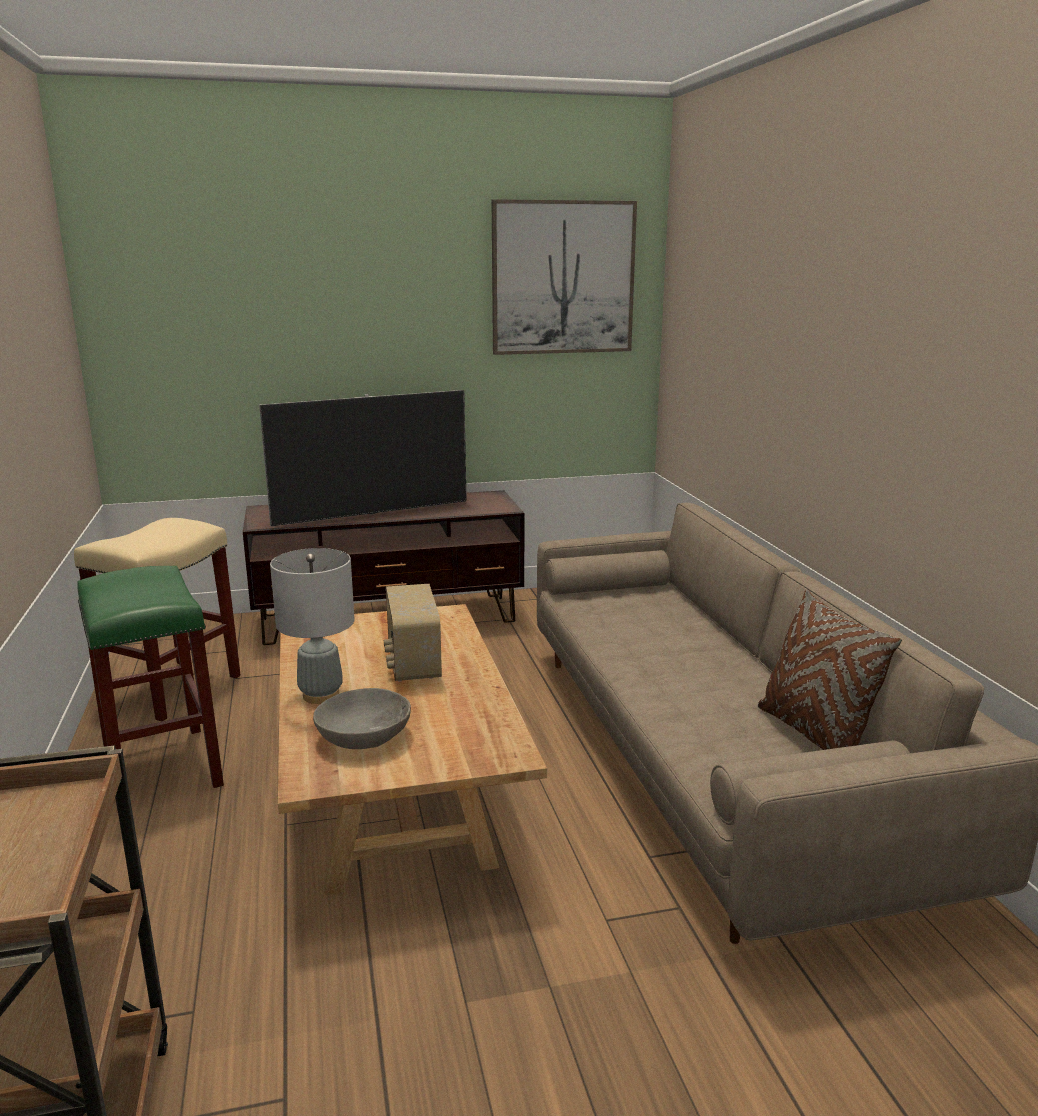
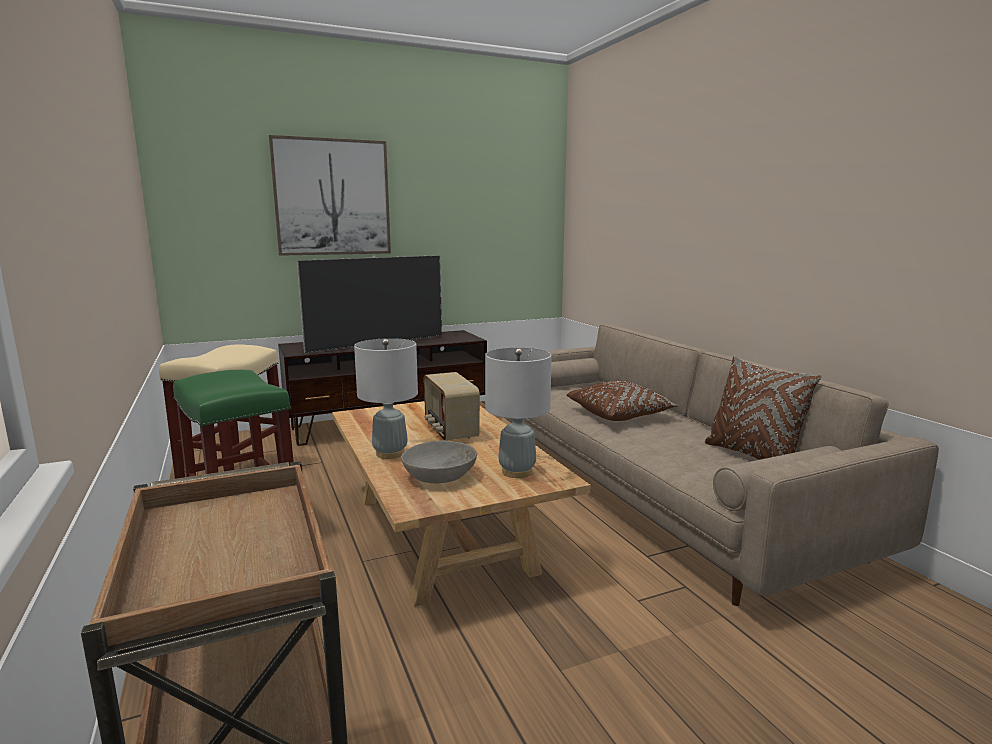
camera: 10 degrees left, 5 degrees down
picture [492,199,637,355] -> picture moved to [269,135,391,256]
none -> grey table lamp [485,348,552,478]
none -> brown pillow [566,381,678,421]

